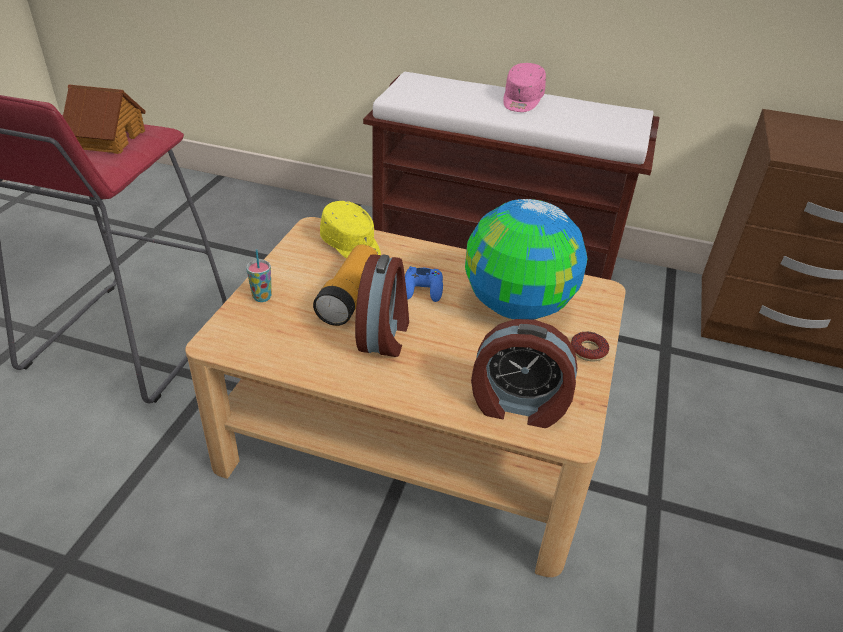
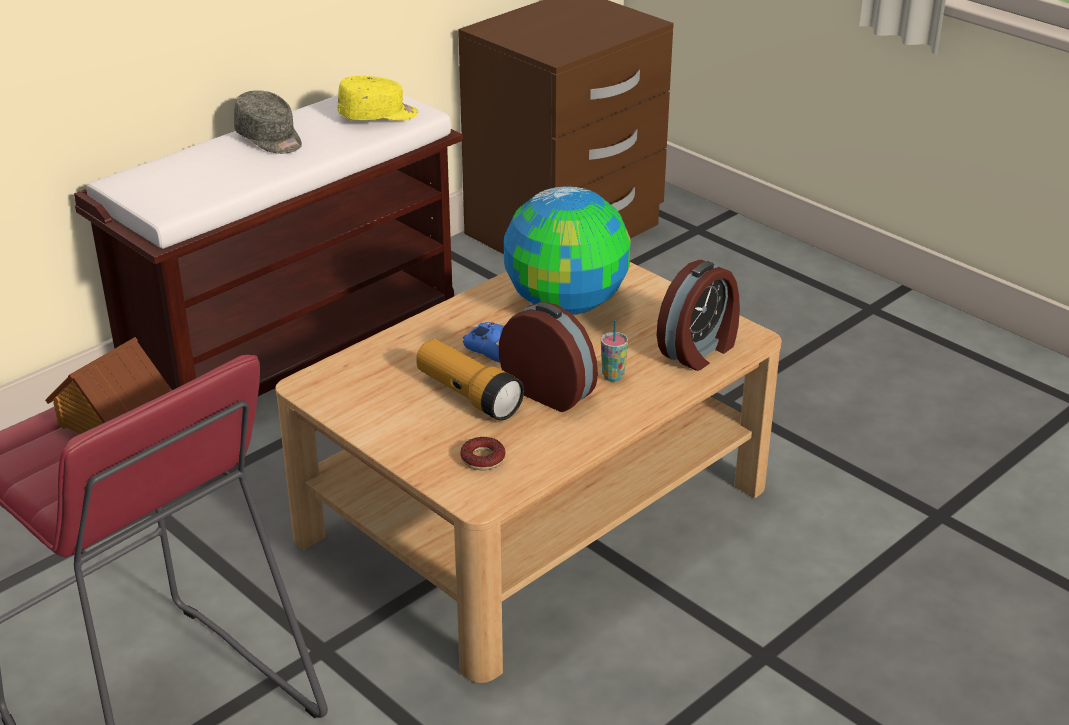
camera: 60 degrees left, 5 degrees down
cup [246,250,272,302] -> cup moved to [601,320,628,381]
yellow cap [320,201,381,259] -> yellow cap moved to [337,76,418,121]
pink cap [503,63,546,112] -> grey cap [234,90,302,154]
donut [571,332,609,362] -> donut moved to [460,437,505,470]

